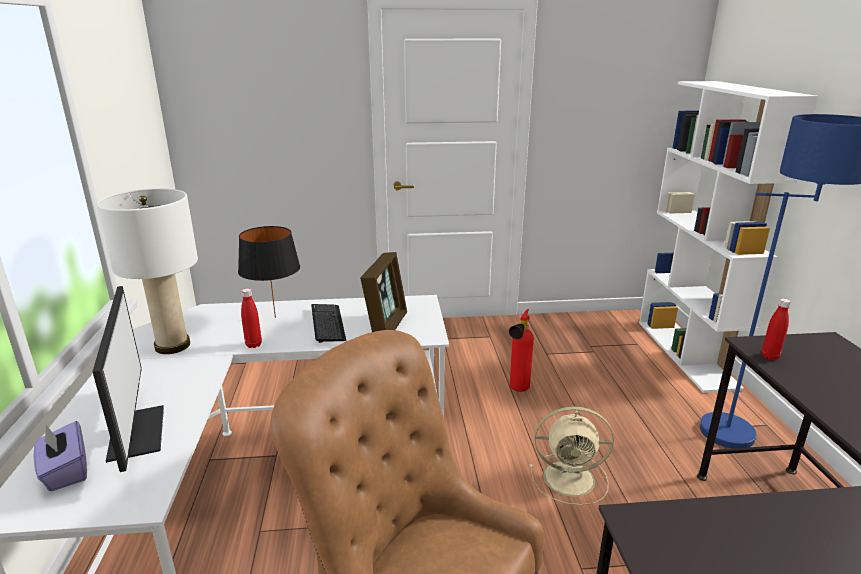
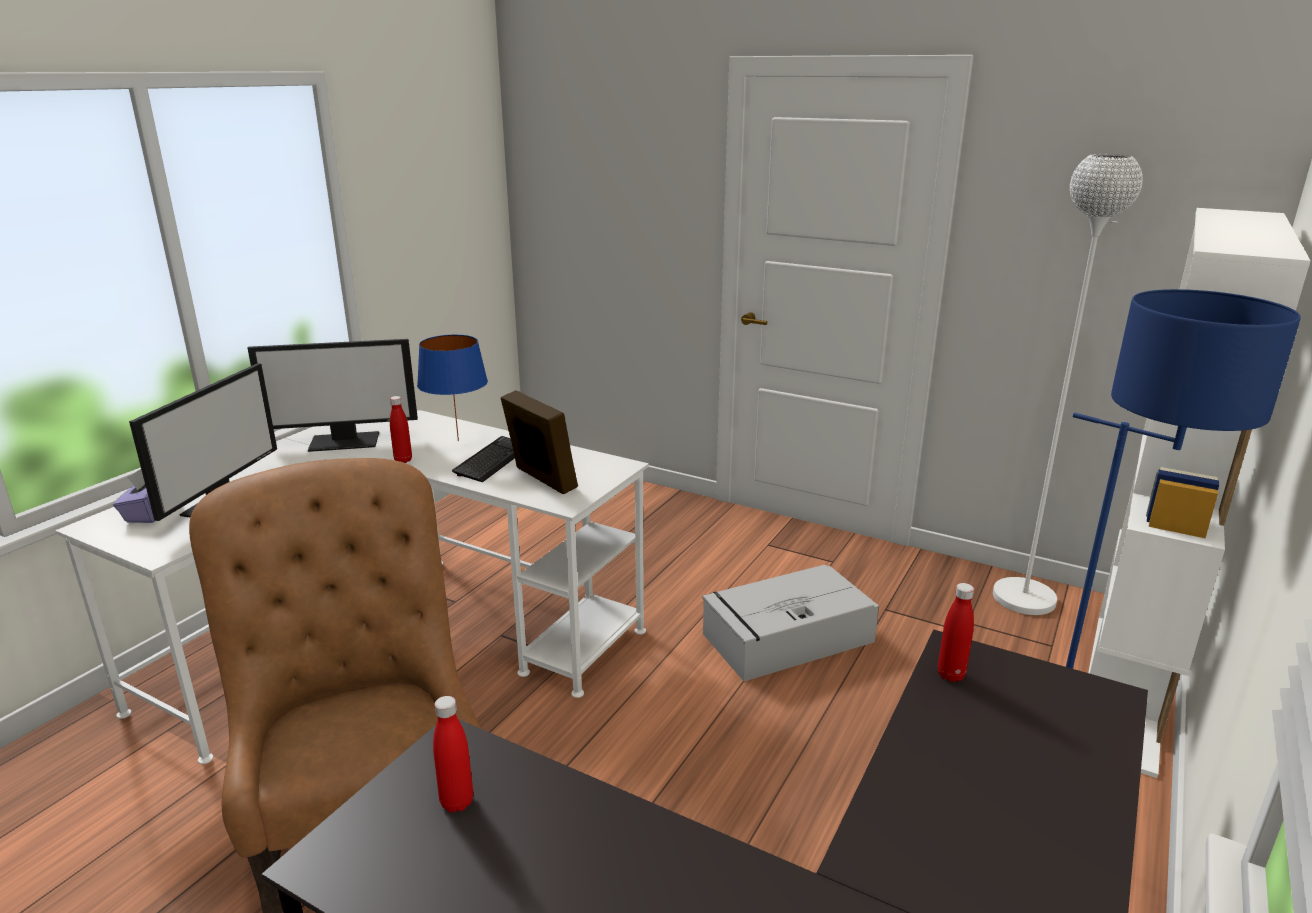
camera: 35 degrees right, 0 degrees up
white table lamp [97,188,198,354] -> monitor [248,339,418,452]
black table lamp [238,226,300,318] -> blue table lamp [417,335,488,441]
picture frame [360,252,407,332] -> picture frame turned 90 degrees counterclockwise [501,390,578,494]
fire extinguisher [509,309,534,392] -> grey storage box [702,565,879,681]
beige fan [529,406,614,505] -> none
none -> red bottle [433,696,473,812]
none -> white floor lamp [993,154,1143,615]

